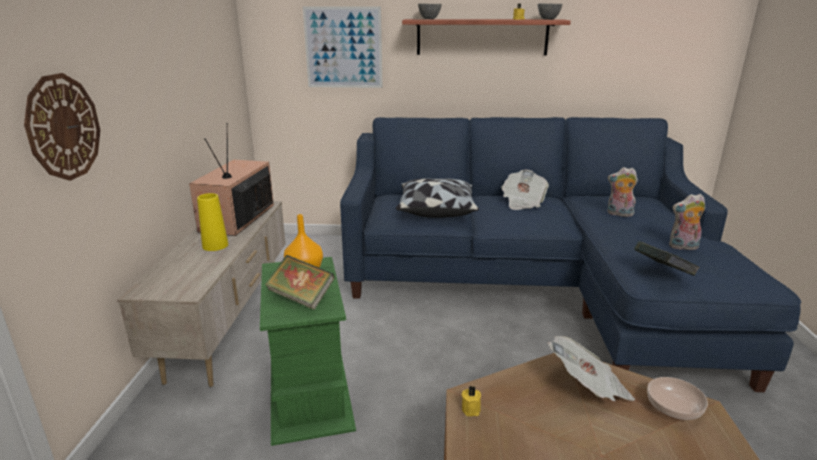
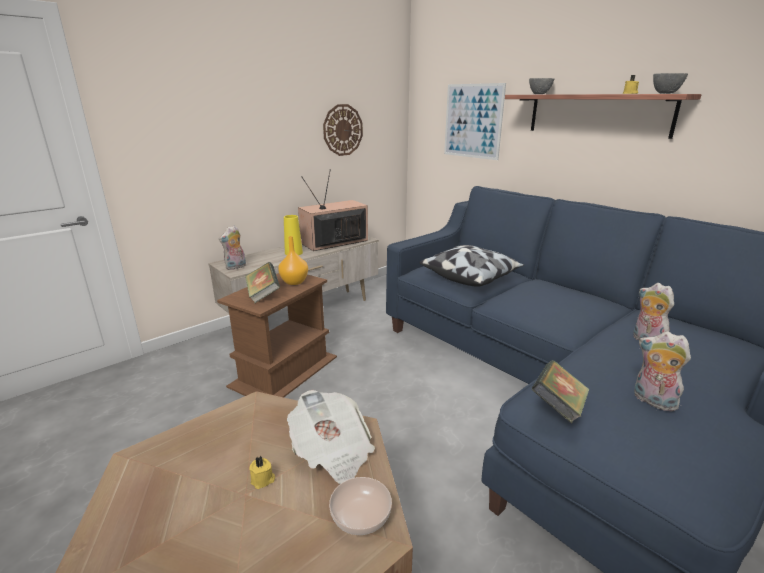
camera: 45 degrees right, 0 degrees up
wall clock [24,73,100,181] -> wall clock moved to [323,104,363,156]
green side table [260,257,356,446] -> brown side table [217,273,337,397]
yellow candle [462,386,481,416] -> yellow candle moved to [249,456,275,489]
newspaper [501,170,549,210] -> none
none -> plush toy [219,225,246,270]

